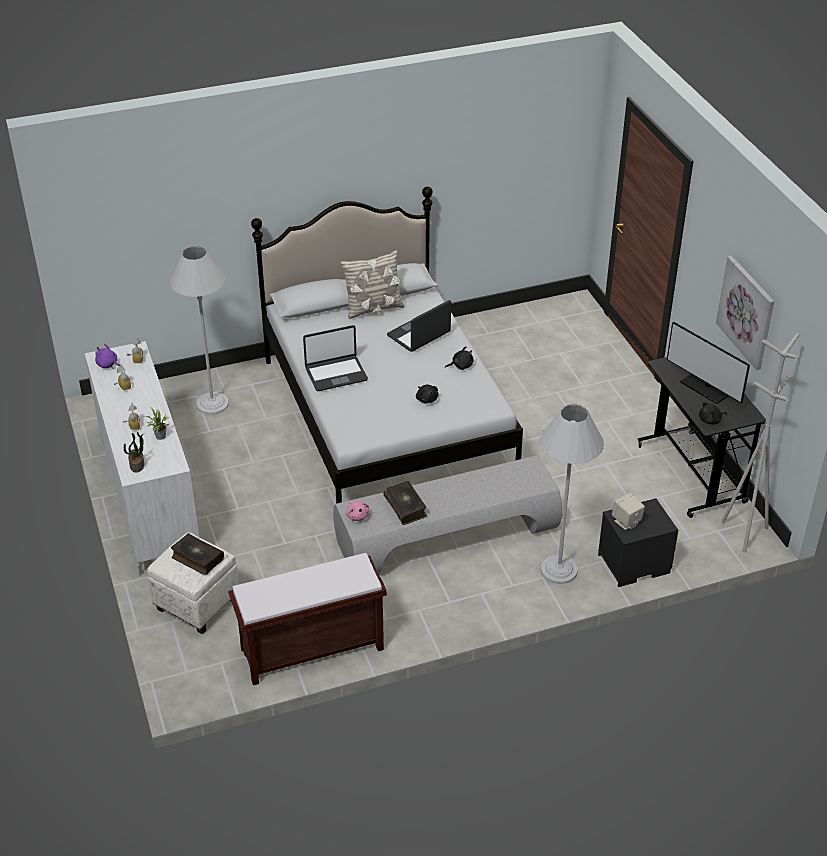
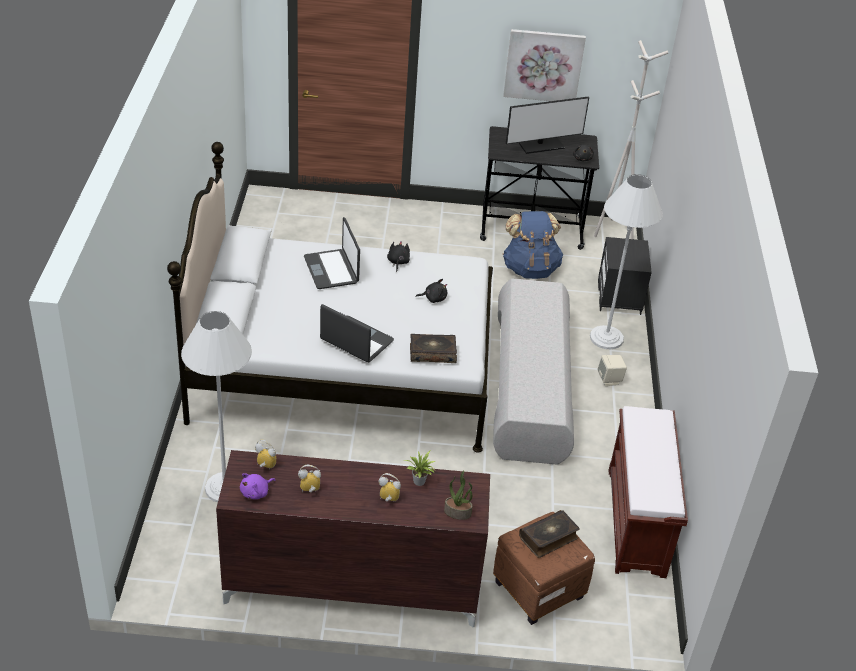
camera: 70 degrees left, 0 degrees up
white dresser [85,341,199,577] -> brown dresser [216,450,490,628]
white ottoman [147,532,239,634] -> brown ottoman [493,512,595,625]
laptop [303,325,368,391] -> laptop turned 60 degrees counterclockwise [320,304,394,362]
beige pillow [341,251,404,319] -> none
pink plush toy [346,501,370,521] -> none
book [384,481,427,525] -> book moved to [410,334,457,363]
beige speaker [612,492,645,530] -> beige speaker moved to [597,355,627,386]
none -> blue backpack [502,211,563,279]

